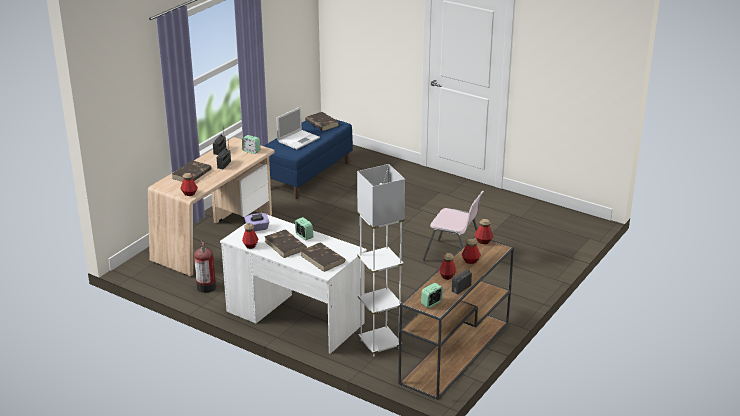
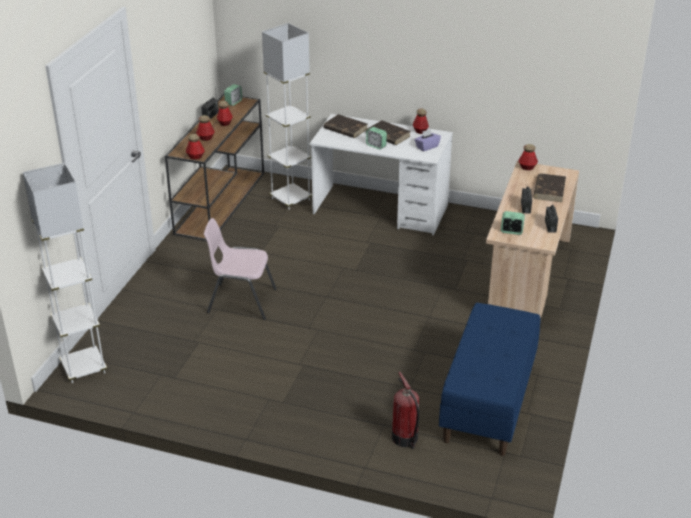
camera: 165 degrees right, 5 degrees up
fire extinguisher [194,240,216,293] -> fire extinguisher moved to [392,372,419,449]
laptop [276,107,320,150] -> none
brown book [305,112,339,131] -> none
none -> white floor lamp [23,163,107,383]

